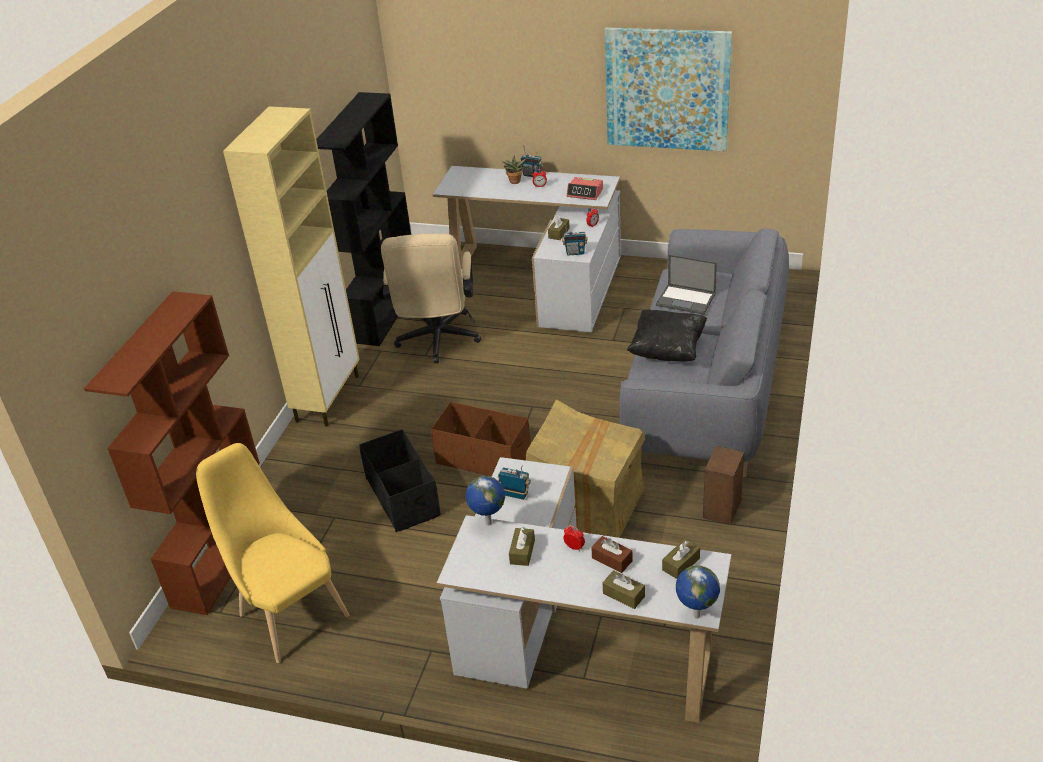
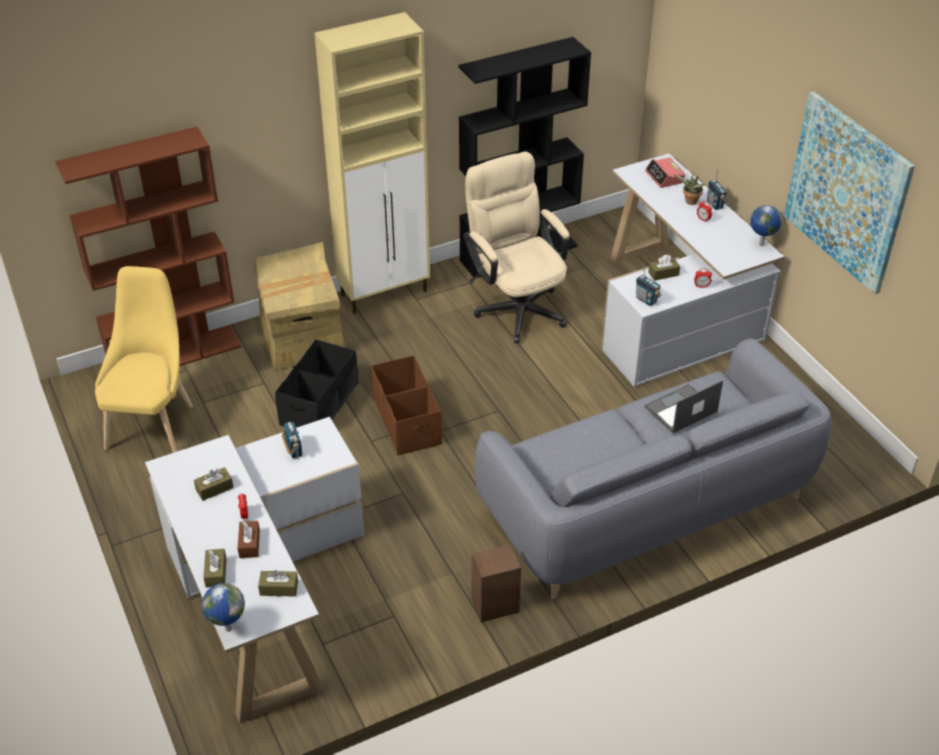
camera: 45 degrees right, 5 degrees up
beige office chair [381,234,481,363] -> beige office chair turned 105 degrees clockwise [464,152,570,343]
globe [466,476,505,525] -> globe moved to [750,205,782,246]
cardboard box [525,399,645,538] -> cardboard box moved to [254,242,345,370]
alarm clock [567,177,603,200] -> alarm clock moved to [645,157,685,188]
black pillow [627,309,707,362] -> none
laptop [656,255,717,315] -> laptop turned 75 degrees clockwise [644,380,723,434]

